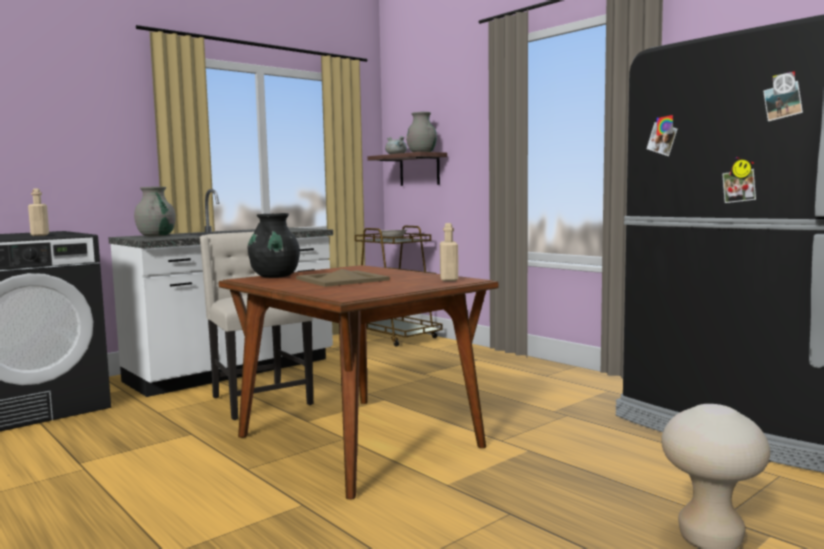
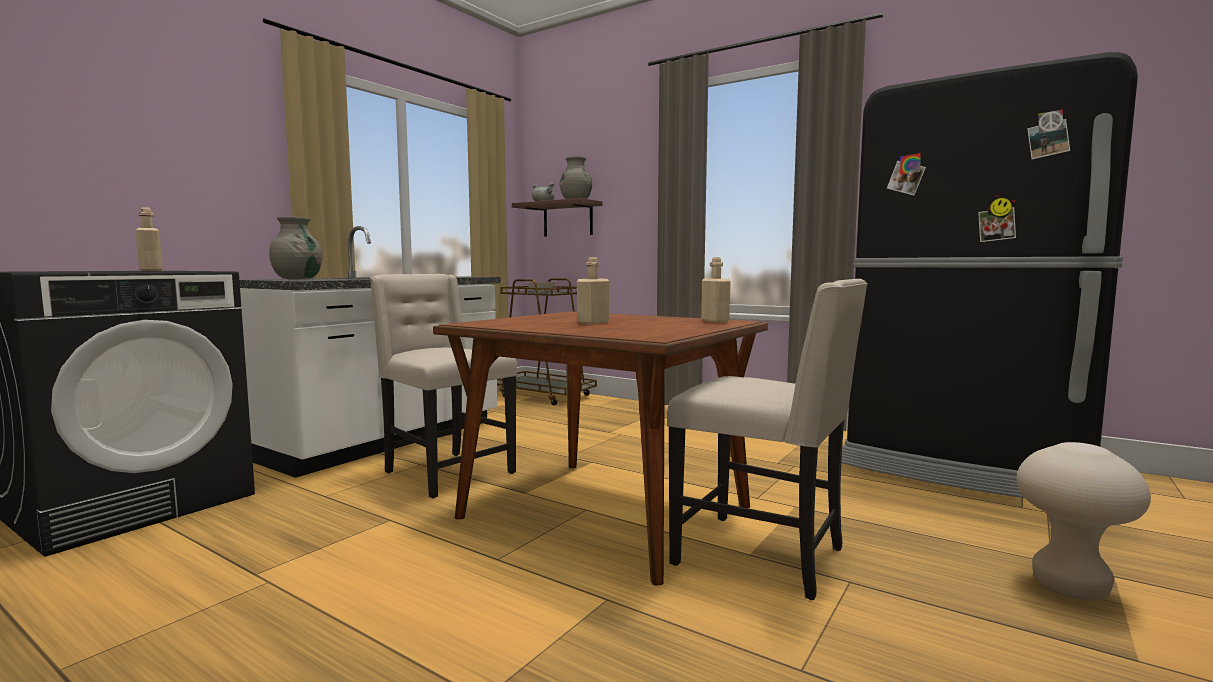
camera: 15 degrees left, 0 degrees up
black vase [247,213,300,278] -> none
beige tray [296,269,390,287] -> beige bottle [577,257,609,324]
none -> beige chair [667,279,868,600]

